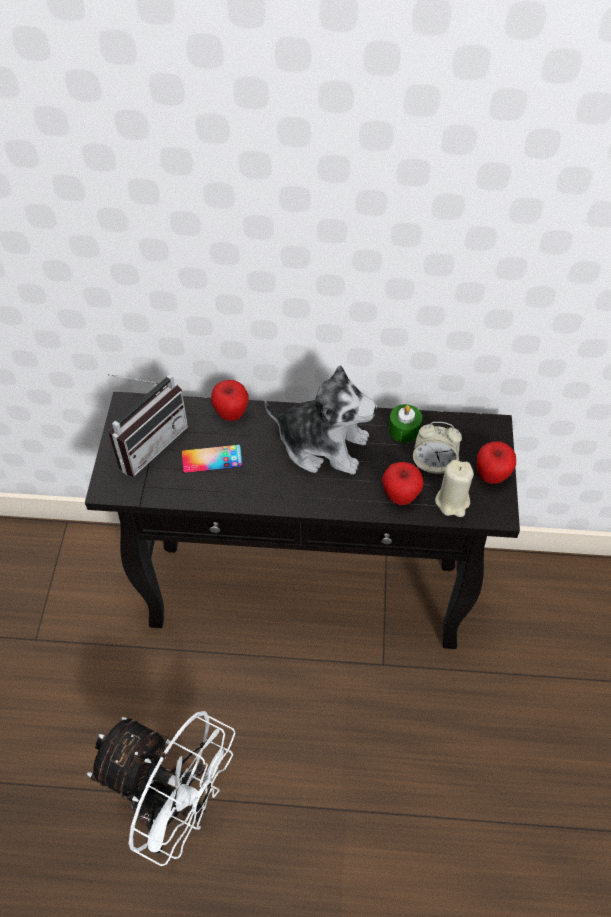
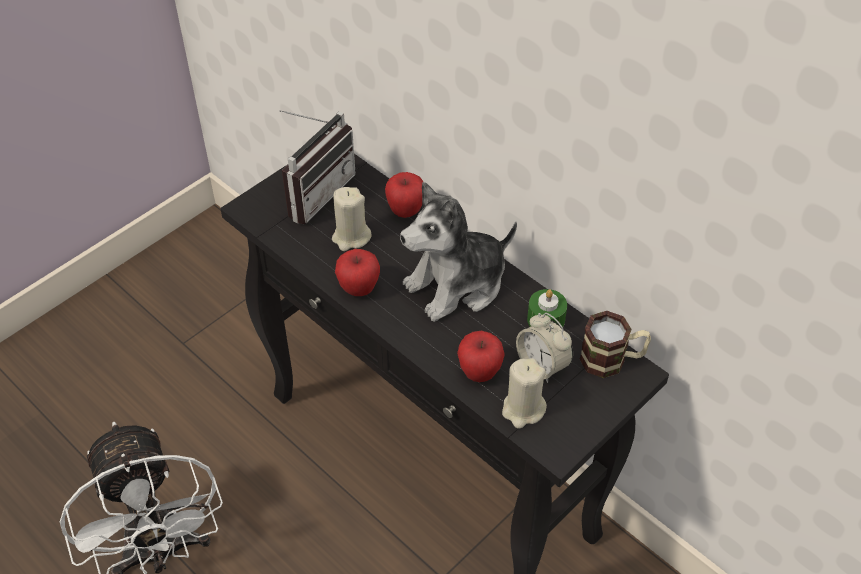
camera: 40 degrees right, 5 degrees down
radio [108,374,188,477] -> radio turned 45 degrees counterclockwise [279,110,356,224]
phone [182,444,243,473] -> beige candle [332,187,371,251]
plush toy [264,366,376,475] -> plush toy turned 90 degrees clockwise [400,182,517,322]
apple [477,441,516,484] -> apple moved to [335,249,380,296]
none -> mug [580,311,651,378]

